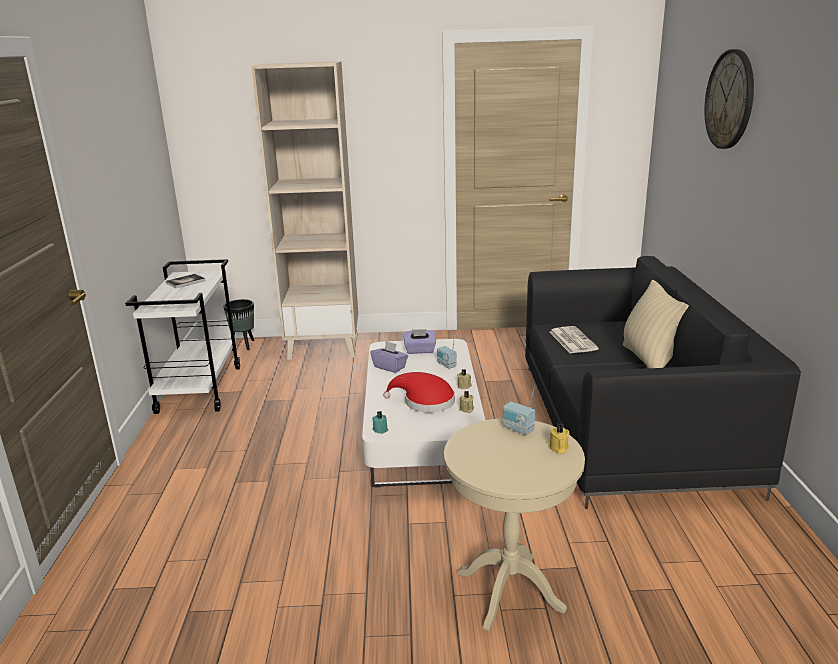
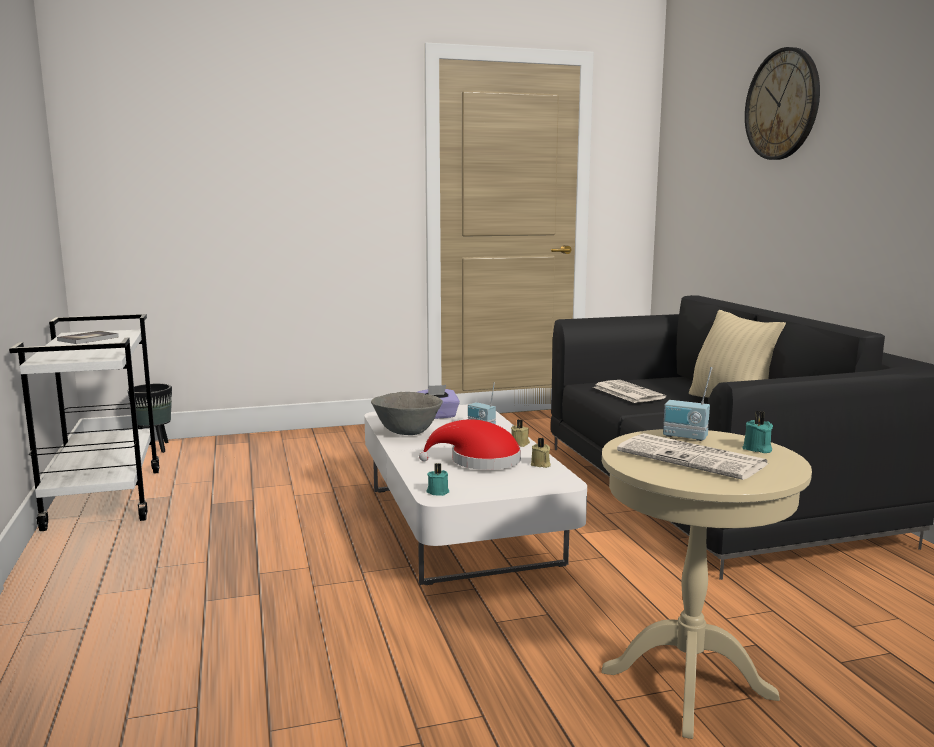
camera: 15 degrees left, 10 degrees down
beige bookcase [251,61,358,360] -> none
purple tissue box [370,341,408,373] -> grey bowl [371,392,443,435]
yellow candle [548,423,570,454] -> turquoise candle [742,411,773,453]
none -> newspaper [617,433,768,480]

